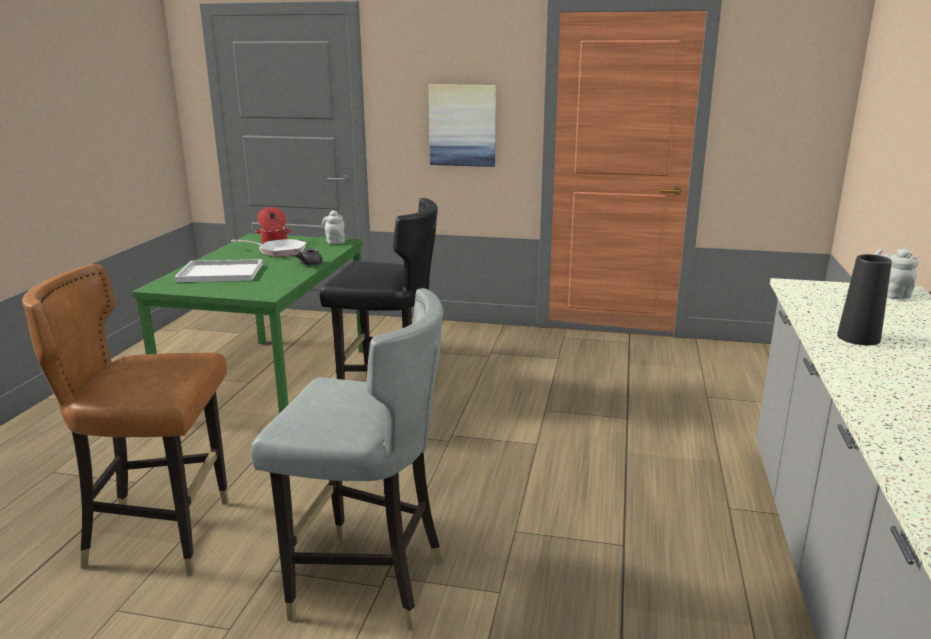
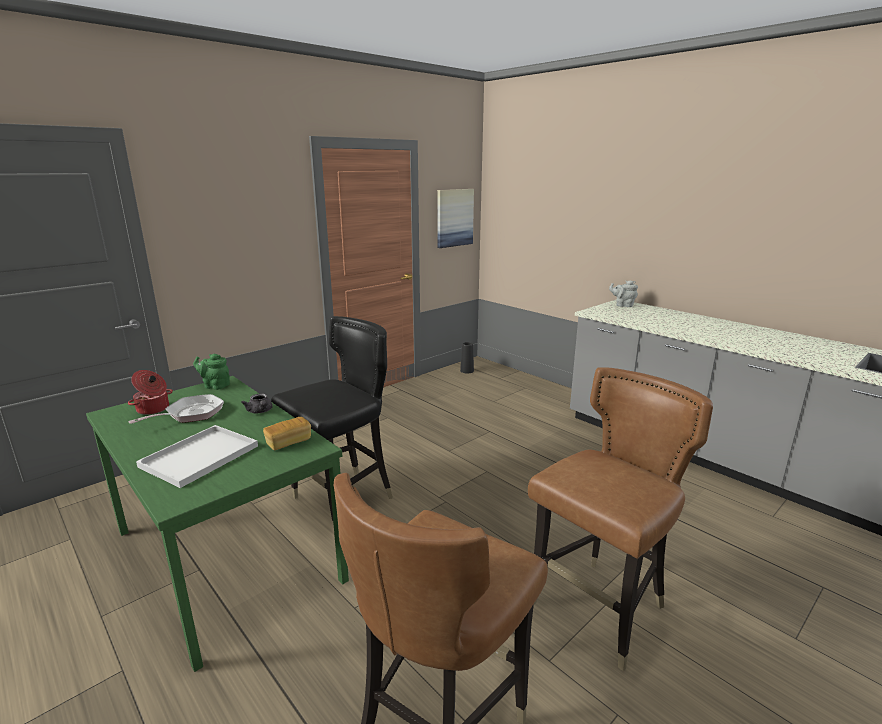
camera: 55 degrees left, 0 degrees up
grey chair [251,288,444,631] -> brown chair [528,367,713,671]
grey teapot [322,210,345,244] -> green teapot [193,354,230,390]
picture [429,84,496,167] -> picture moved to [437,189,474,248]
black vase [837,254,892,345] -> black vase moved to [460,342,474,373]
none -> bread [263,417,311,450]

